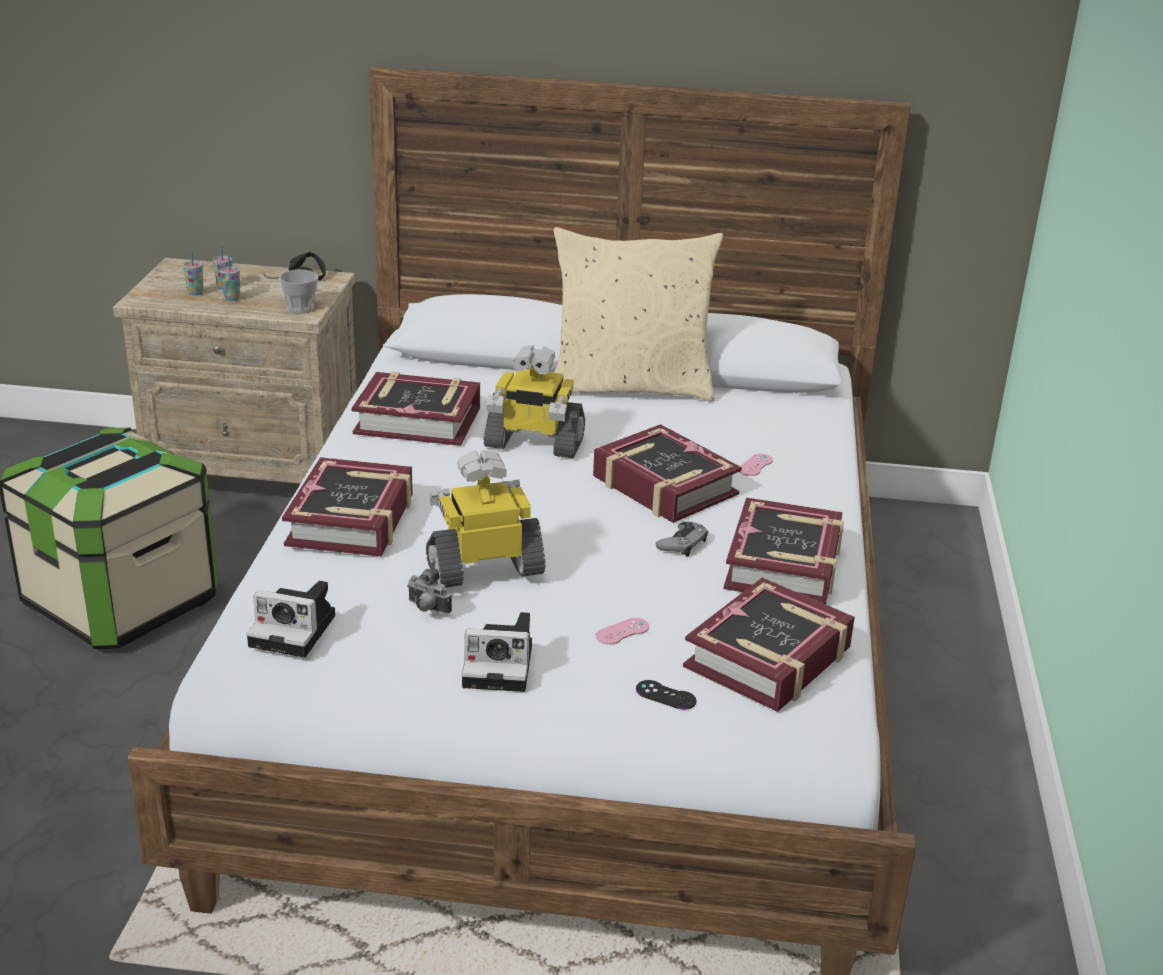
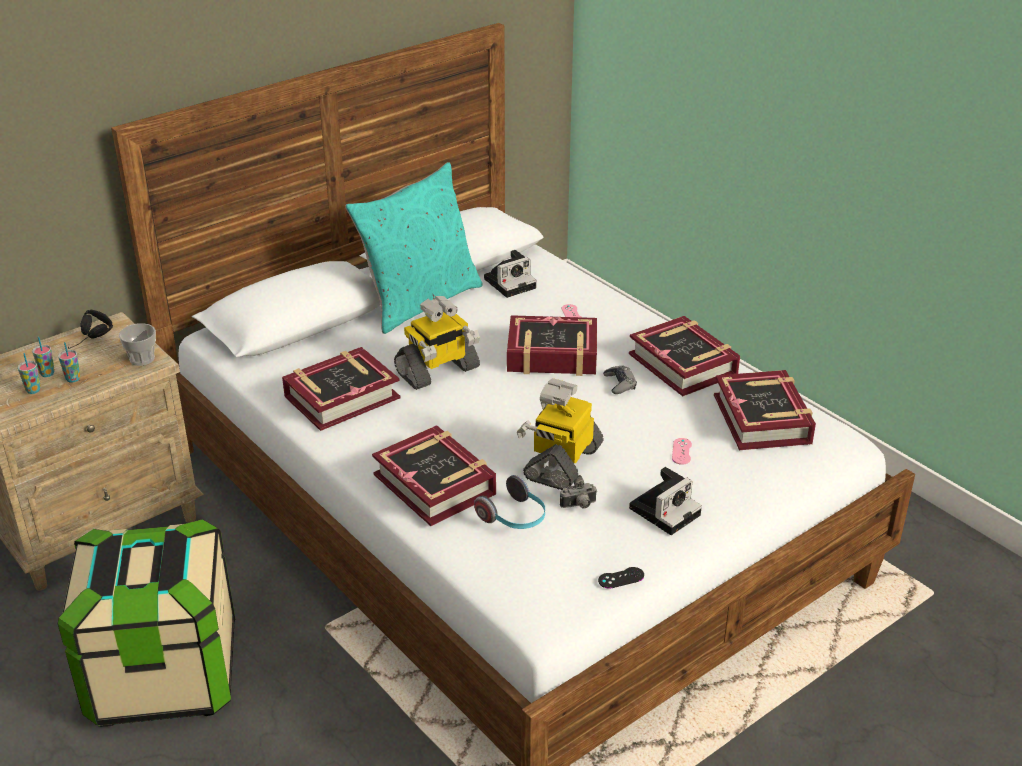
camera: 45 degrees left, 5 degrees up
camera [247,581,335,658] -> camera moved to [484,250,536,298]
beige pillow [554,227,723,402] -> turquoise pillow [345,162,483,334]
black game controller [636,680,696,710] -> black game controller moved to [598,567,644,589]
none -> headphones [474,475,545,529]

